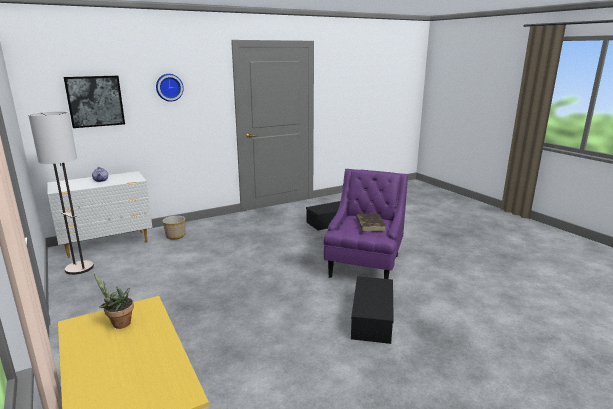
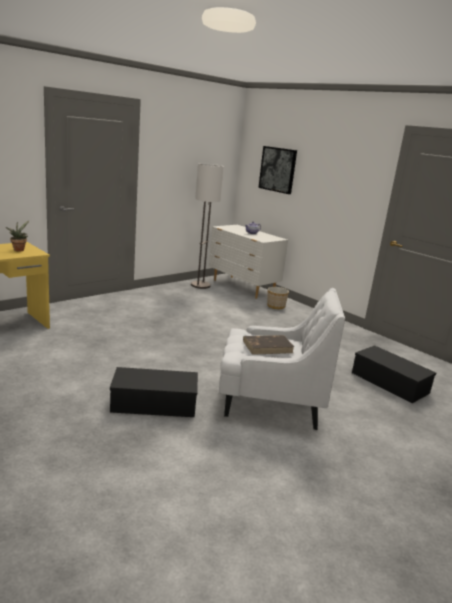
camera: 75 degrees right, 0 degrees up
wall clock [156,74,184,102] -> none
purple armchair [323,169,408,279] -> white armchair [219,288,345,430]

